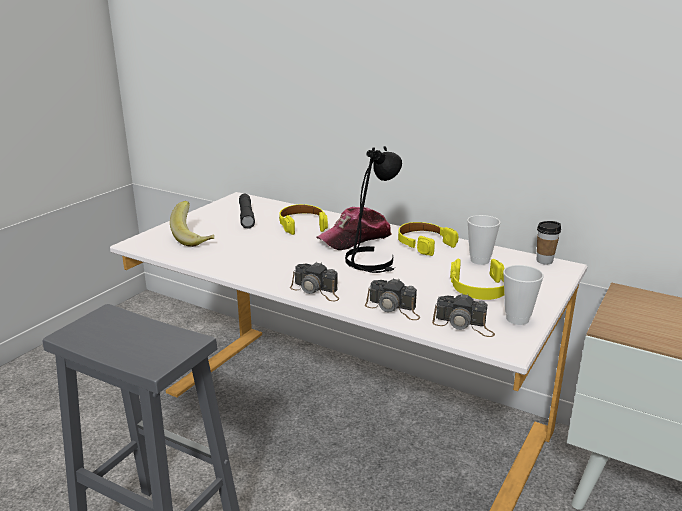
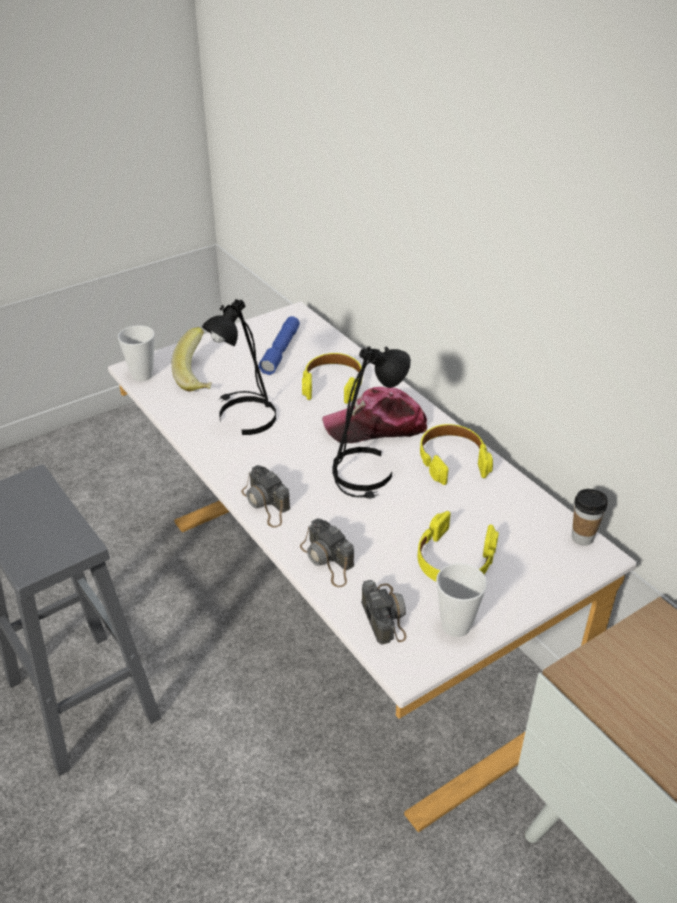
camera: 25 degrees right, 15 degrees up
grey flashlight [239,194,255,229] -> blue flashlight [258,316,300,375]
camera [432,293,495,337] -> camera turned 150 degrees counterclockwise [361,580,406,645]
cup [467,215,500,265] -> cup moved to [118,325,155,381]
none -> black table lamp [202,299,276,435]

